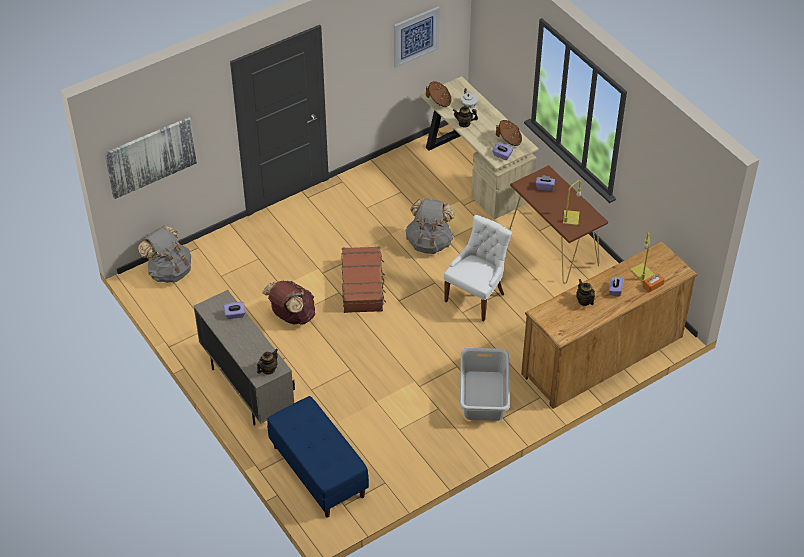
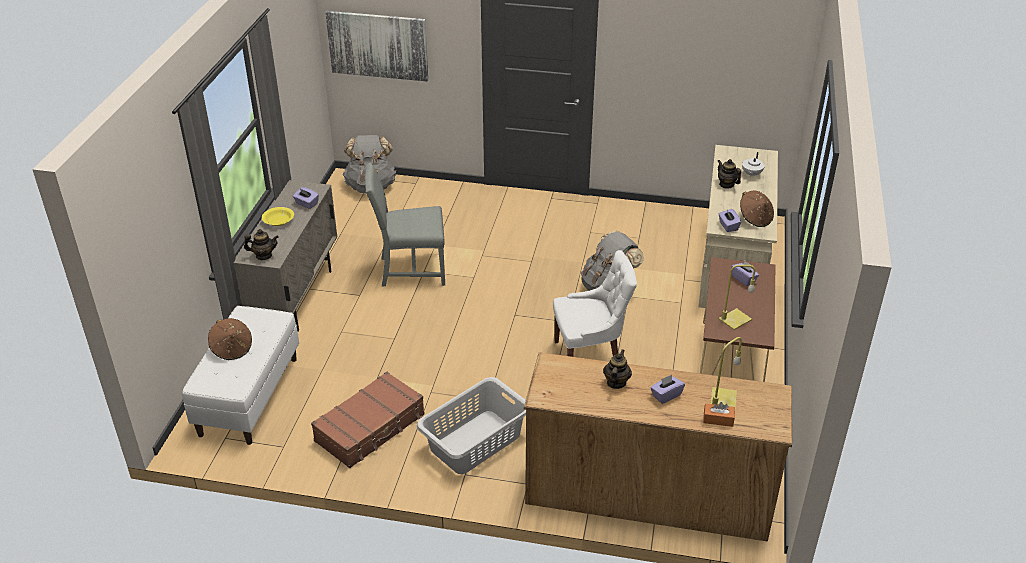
camera: 45 degrees right, 10 degrees down
brown backpack [262,281,315,325] -> grey chair [365,163,445,286]
blue bench [267,396,369,518] -> white bench [182,306,299,445]
brown suitcase [341,246,386,313] -> brown suitcase moved to [311,371,425,468]
picture [394,7,440,68] -> none
brown hat [426,81,452,107] -> brown hat moved to [208,318,252,360]
none -> yellow bowl [262,207,294,226]

